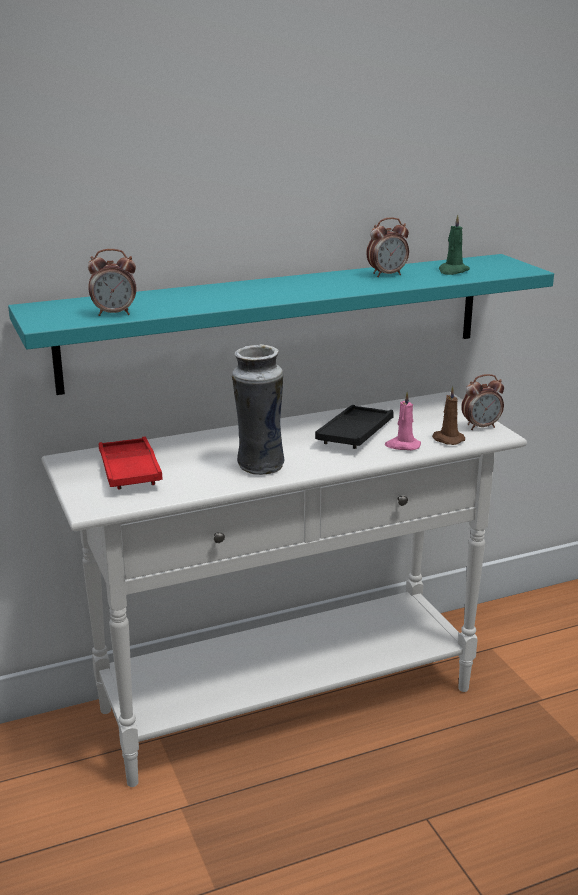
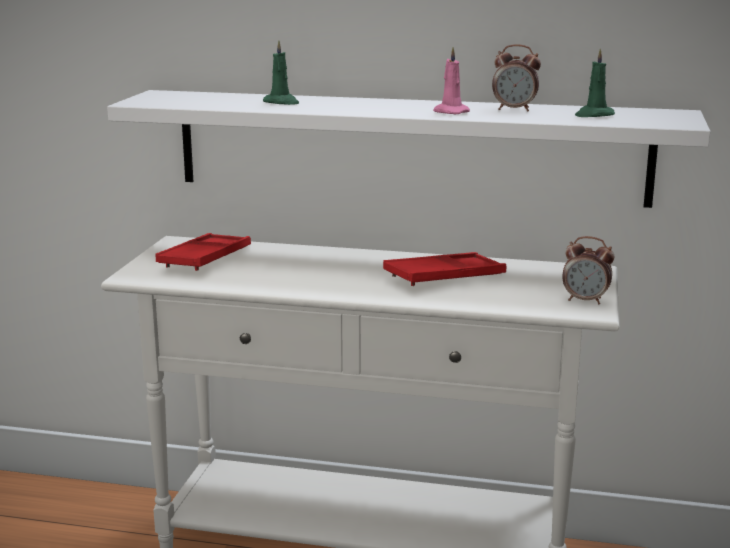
camera: 35 degrees right, 5 degrees down
turquoise shelf [8,254,554,395] -> white shelf [107,90,711,208]
alarm clock [88,249,136,316] -> none
vase [232,344,284,475] -> none
black tray [315,405,394,449] -> red tray [383,252,507,286]
pink candle [385,392,421,450] -> pink candle moved to [433,47,470,114]
brown candle [432,386,465,445] -> none
none -> green candle [263,40,299,105]

